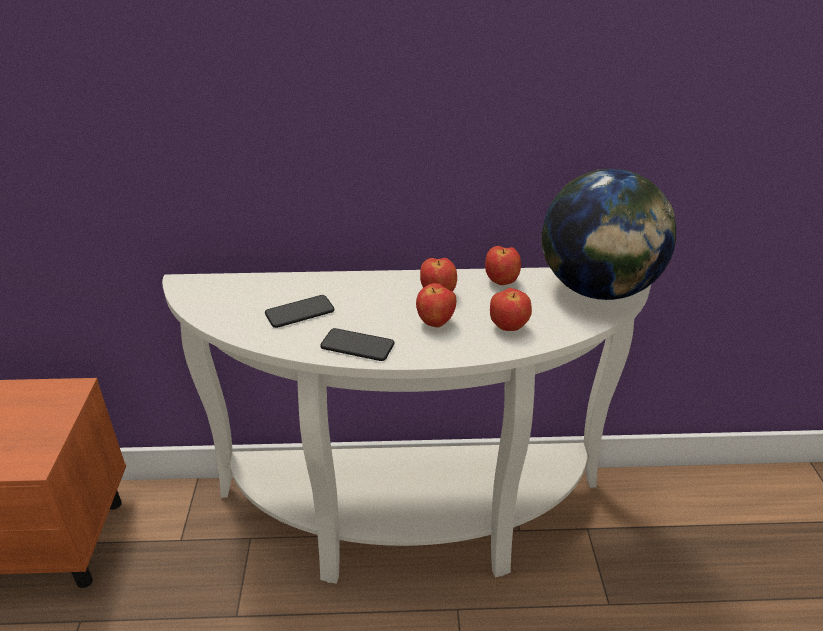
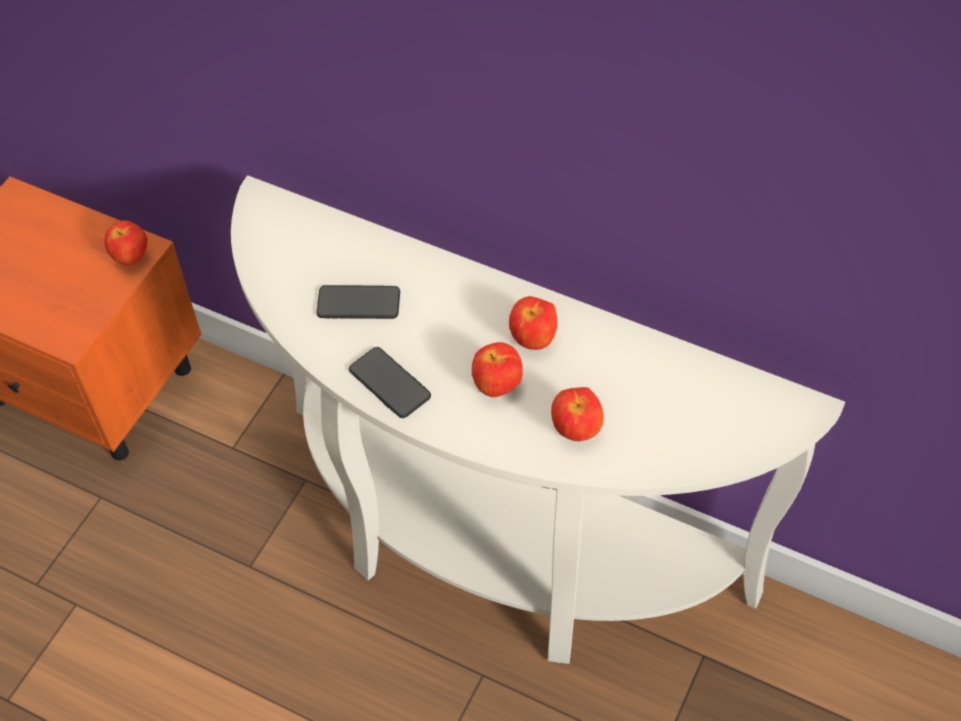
camera: 30 degrees right, 20 degrees up
apple [485,246,521,285] -> apple moved to [104,220,148,265]
globe [541,169,676,300] -> none

